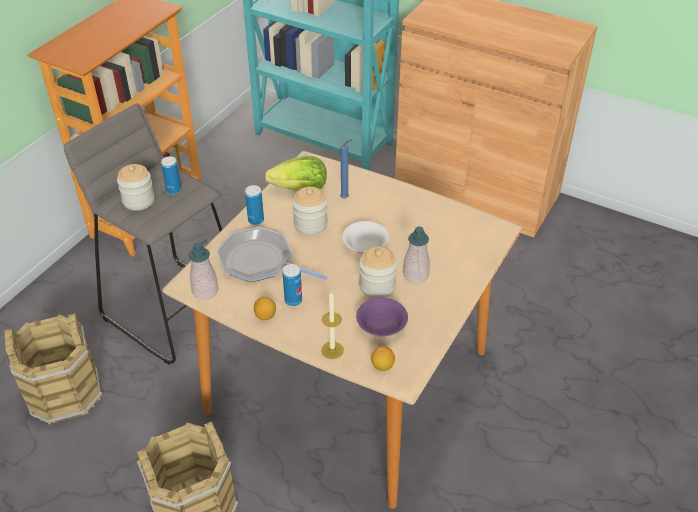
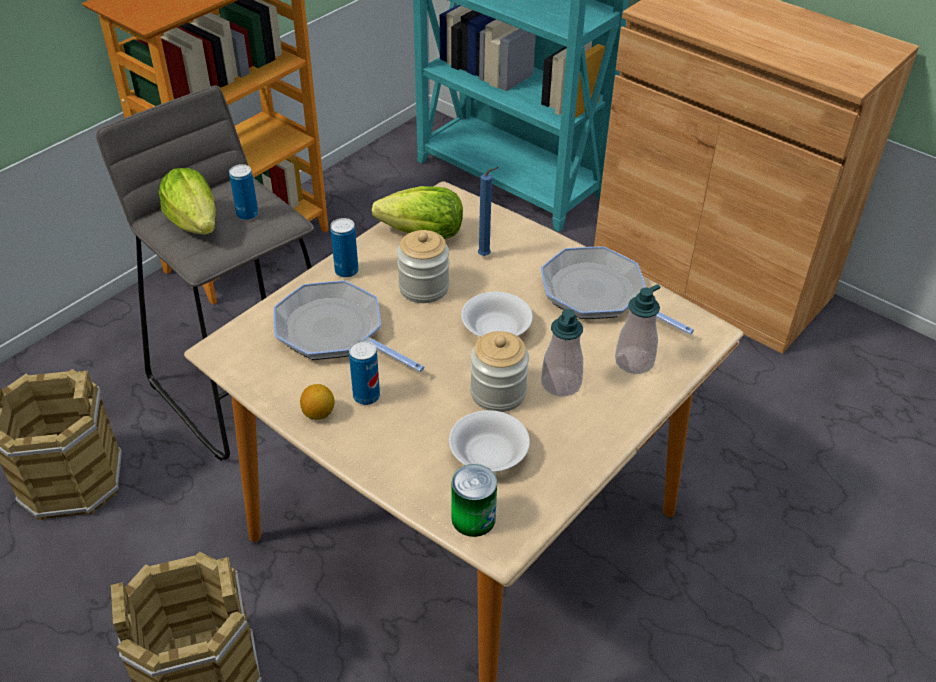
camera: 10 degrees right, 0 degrees up
jar [117,164,155,211] -> lettuce [159,168,216,235]
soap dispenser [189,239,219,300] -> soap dispenser moved to [615,284,660,374]
candle [321,292,344,359] -> none
purple bowl [356,298,408,336] -> white bowl [449,410,530,472]
lemon [371,346,395,371] -> can [452,464,497,537]
none -> frying pan [541,246,694,335]

